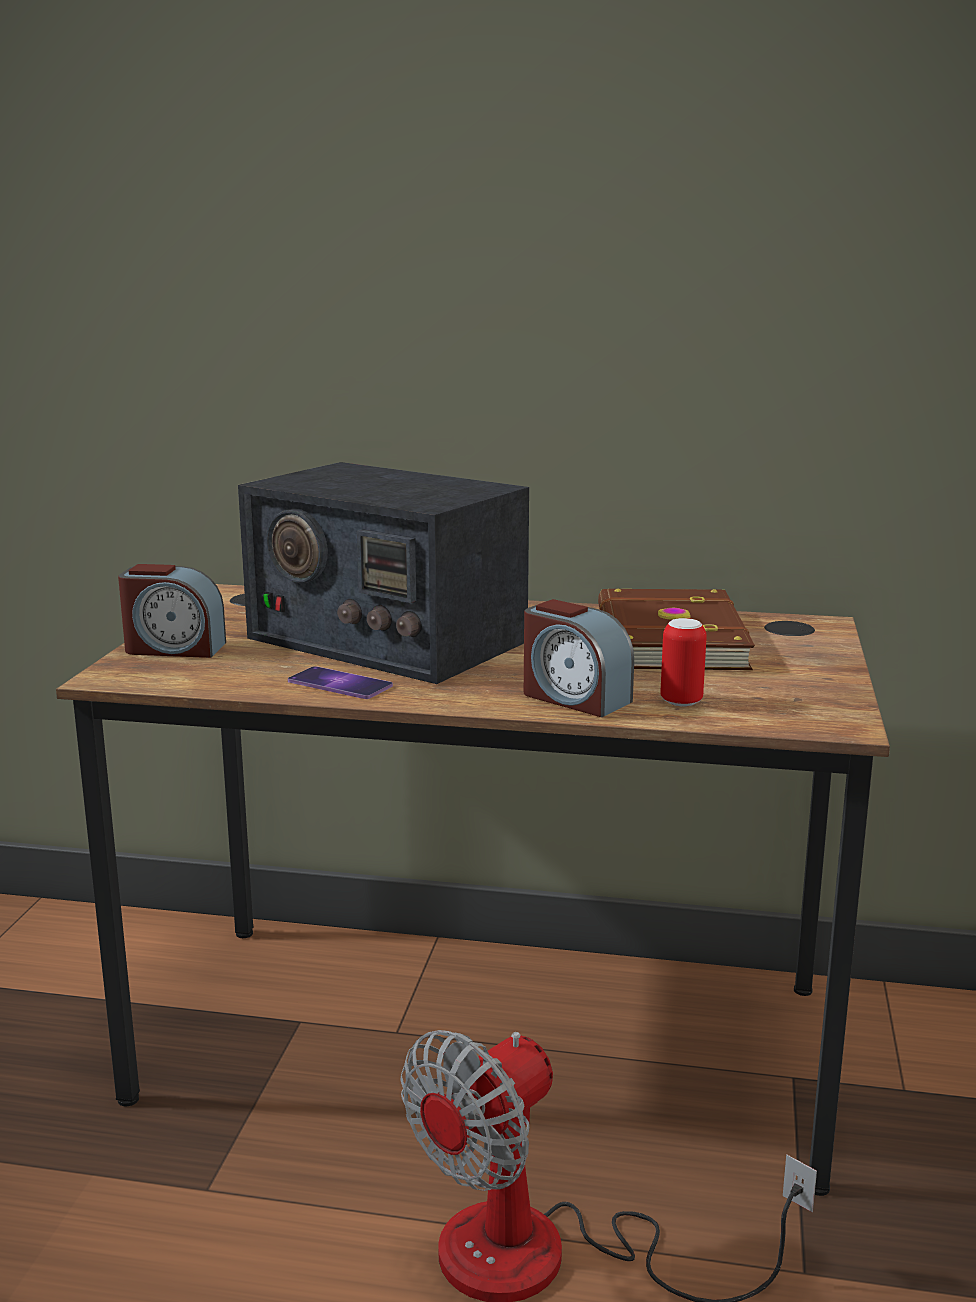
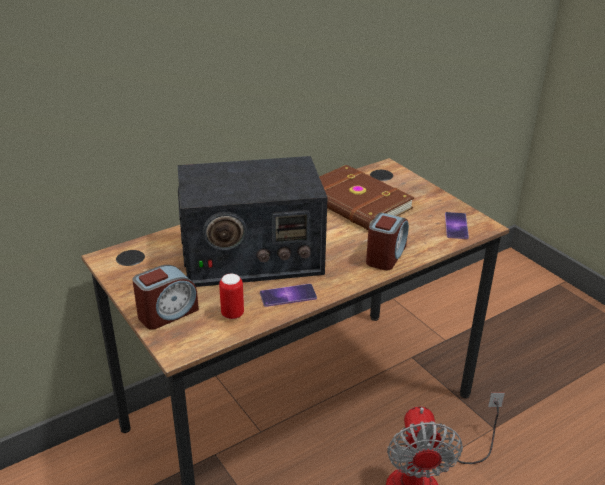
camera: 45 degrees left, 15 degrees up
alarm clock [524,599,634,717] -> alarm clock turned 60 degrees counterclockwise [366,213,409,271]
can [660,618,707,707] -> can moved to [219,274,244,319]
none -> phone [445,212,469,239]

